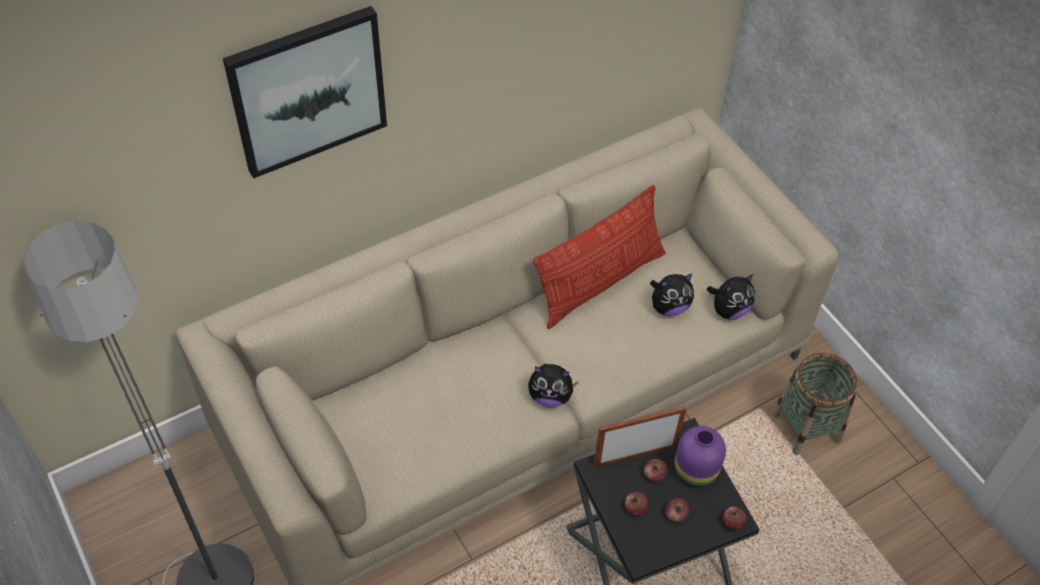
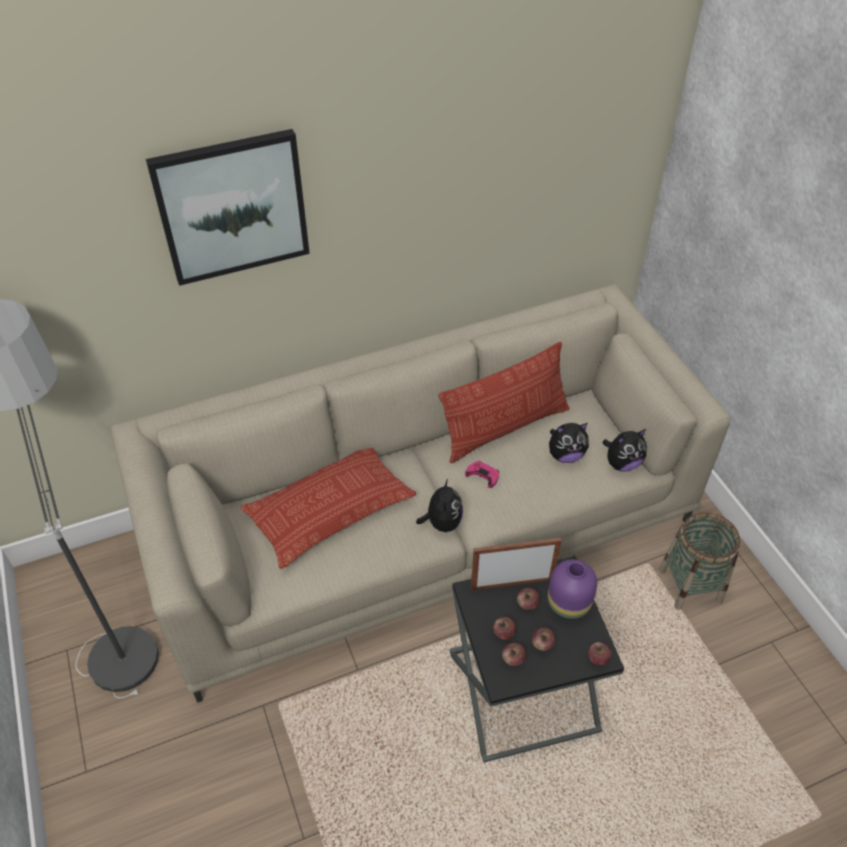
camera: 10 degrees right, 5 degrees down
plush toy [528,364,578,407] -> plush toy turned 105 degrees counterclockwise [416,479,463,532]
none -> pillow [241,448,416,569]
none -> pink game controller [465,461,500,488]
none -> apple [502,643,526,666]

